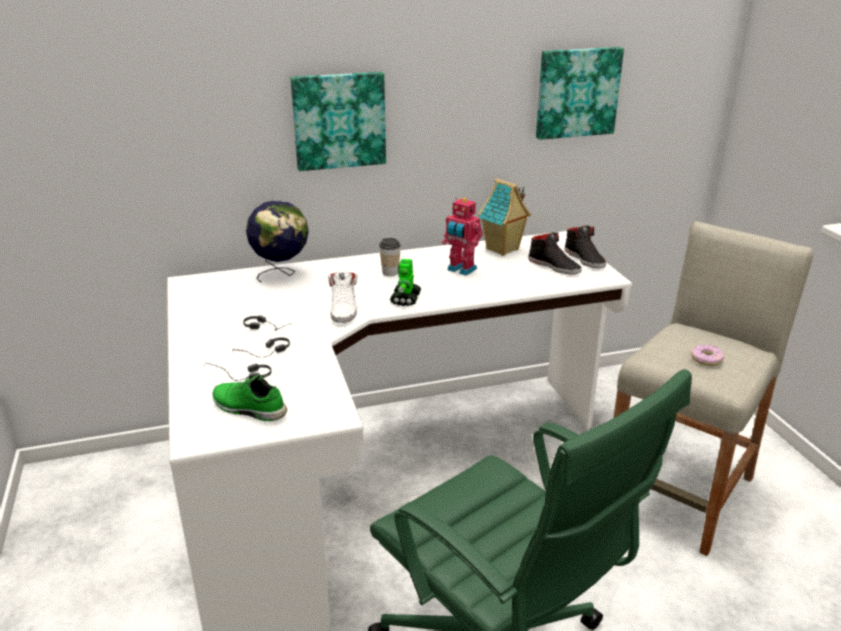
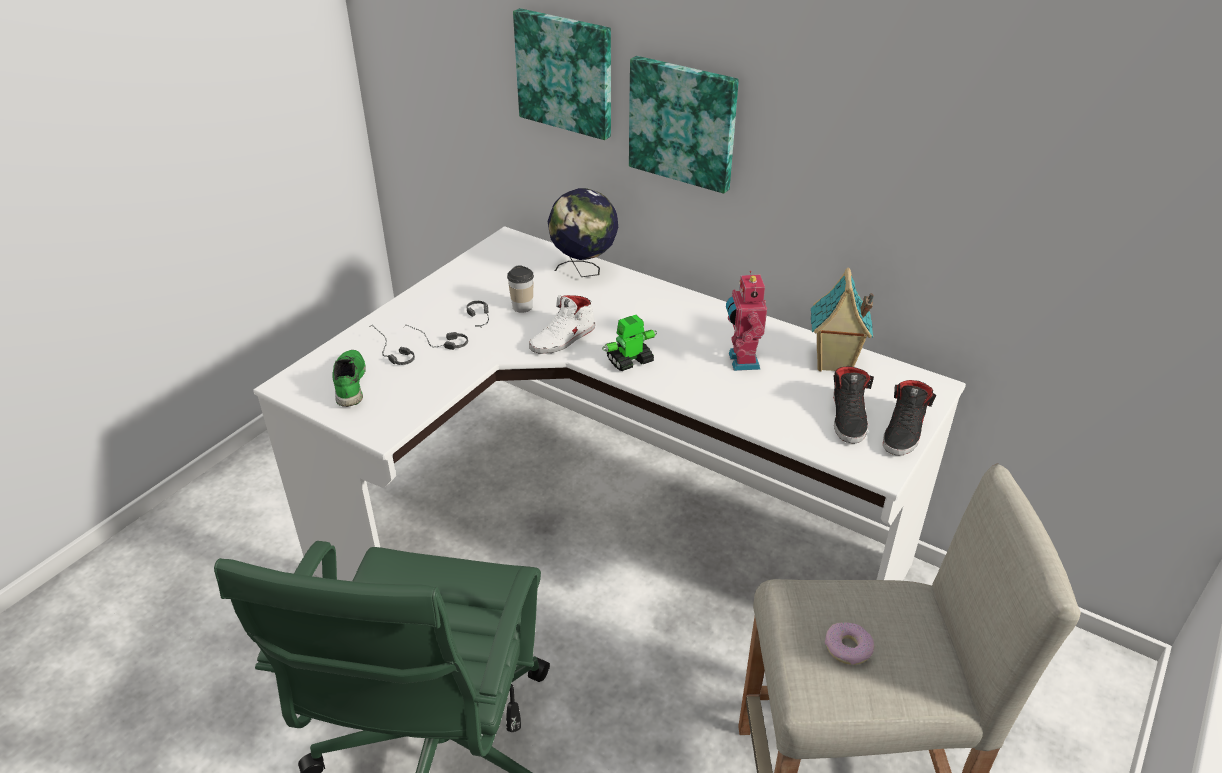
camera: 50 degrees right, 10 degrees up
cup [379,238,401,276] -> cup moved to [507,265,534,313]
picture [536,47,624,140] -> picture moved to [513,8,611,140]

